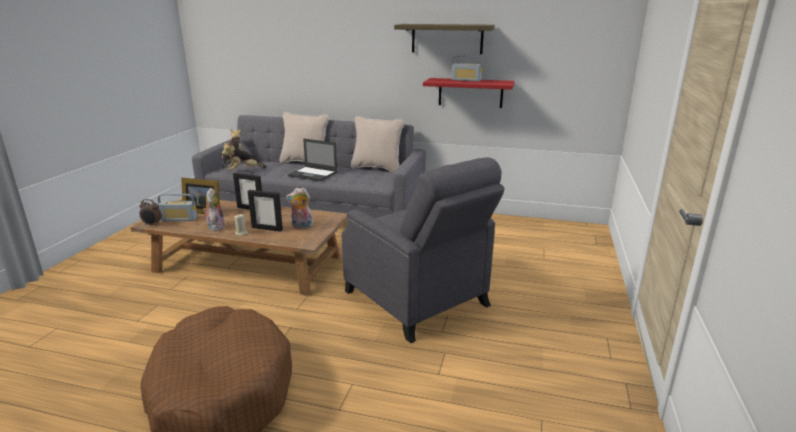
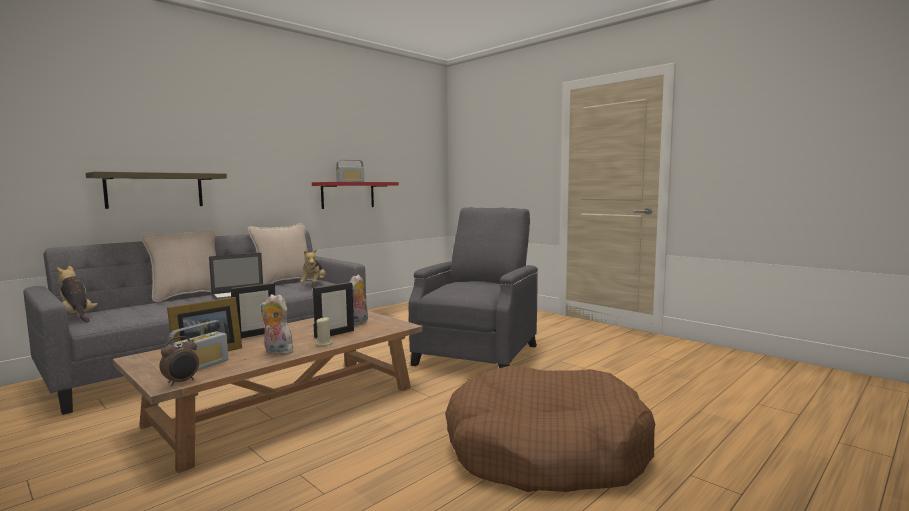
camera: 60 degrees left, 15 degrees down
plush toy [222,142,266,170] -> plush toy moved to [300,249,326,283]
grey armchair [342,157,504,343] -> grey armchair turned 60 degrees counterclockwise [409,207,538,368]
shelf [394,24,495,54] -> shelf moved to [86,172,227,209]

